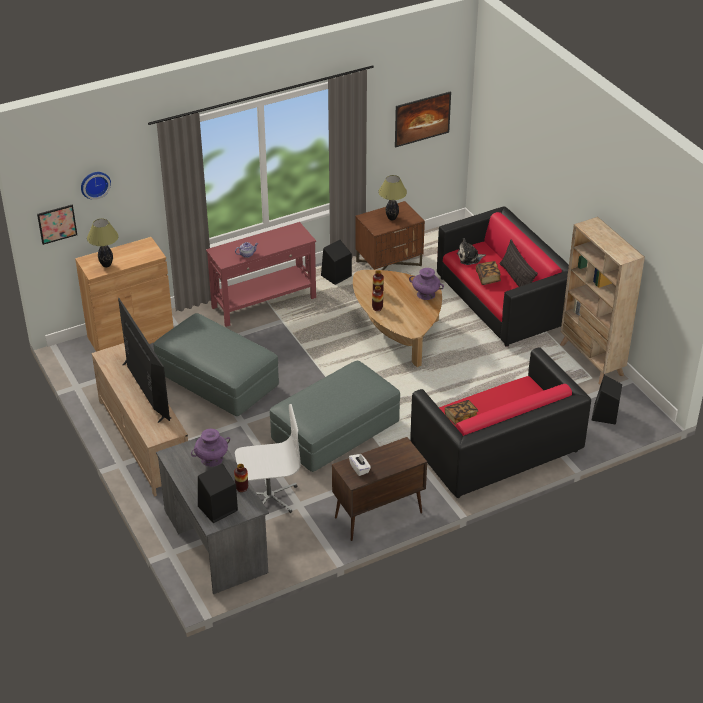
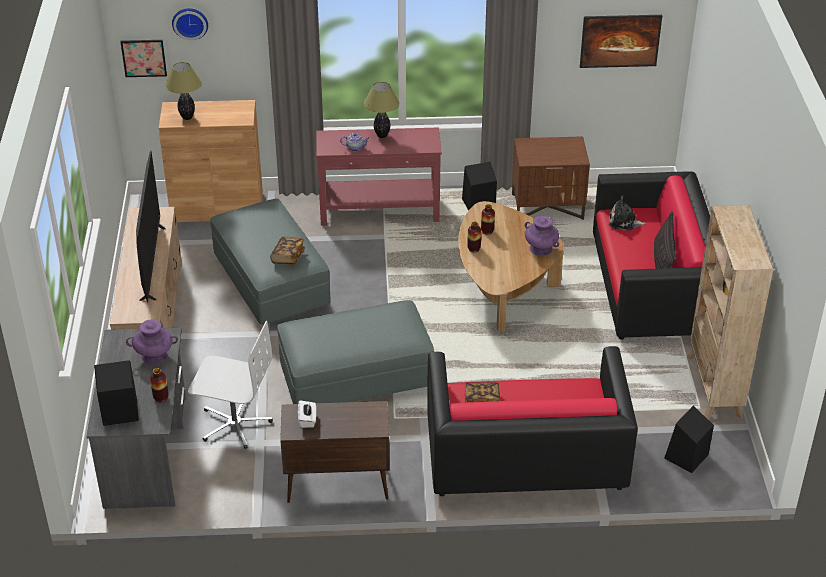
camera: 25 degrees right, 0 degrees up
table lamp [378,175,407,220] -> table lamp moved to [364,82,399,138]
book [476,261,501,285] -> book moved to [270,237,305,265]

